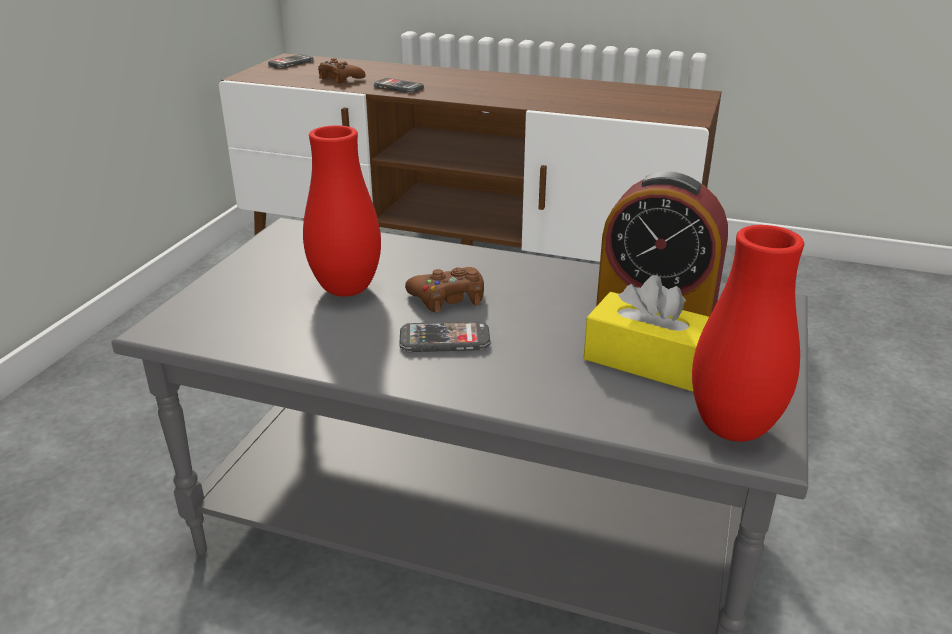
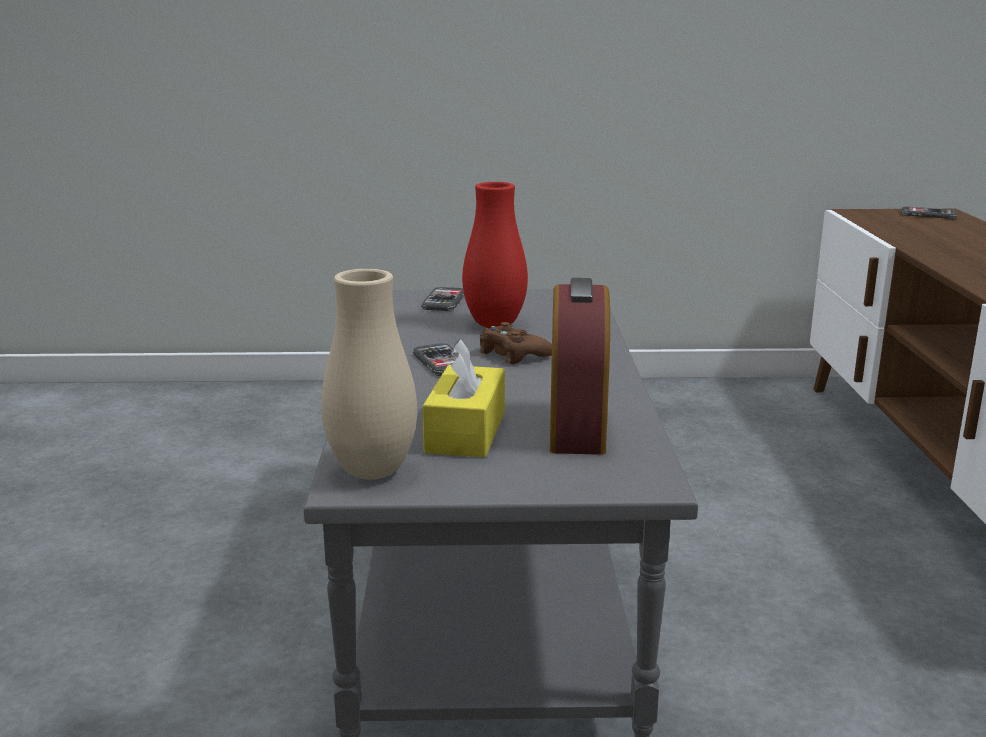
camera: 70 degrees right, 10 degrees down
brown game controller [318,58,366,83] -> none
phone [374,78,424,93] -> phone moved to [421,287,464,311]
red vase [692,225,804,442] -> beige vase [321,269,417,480]

